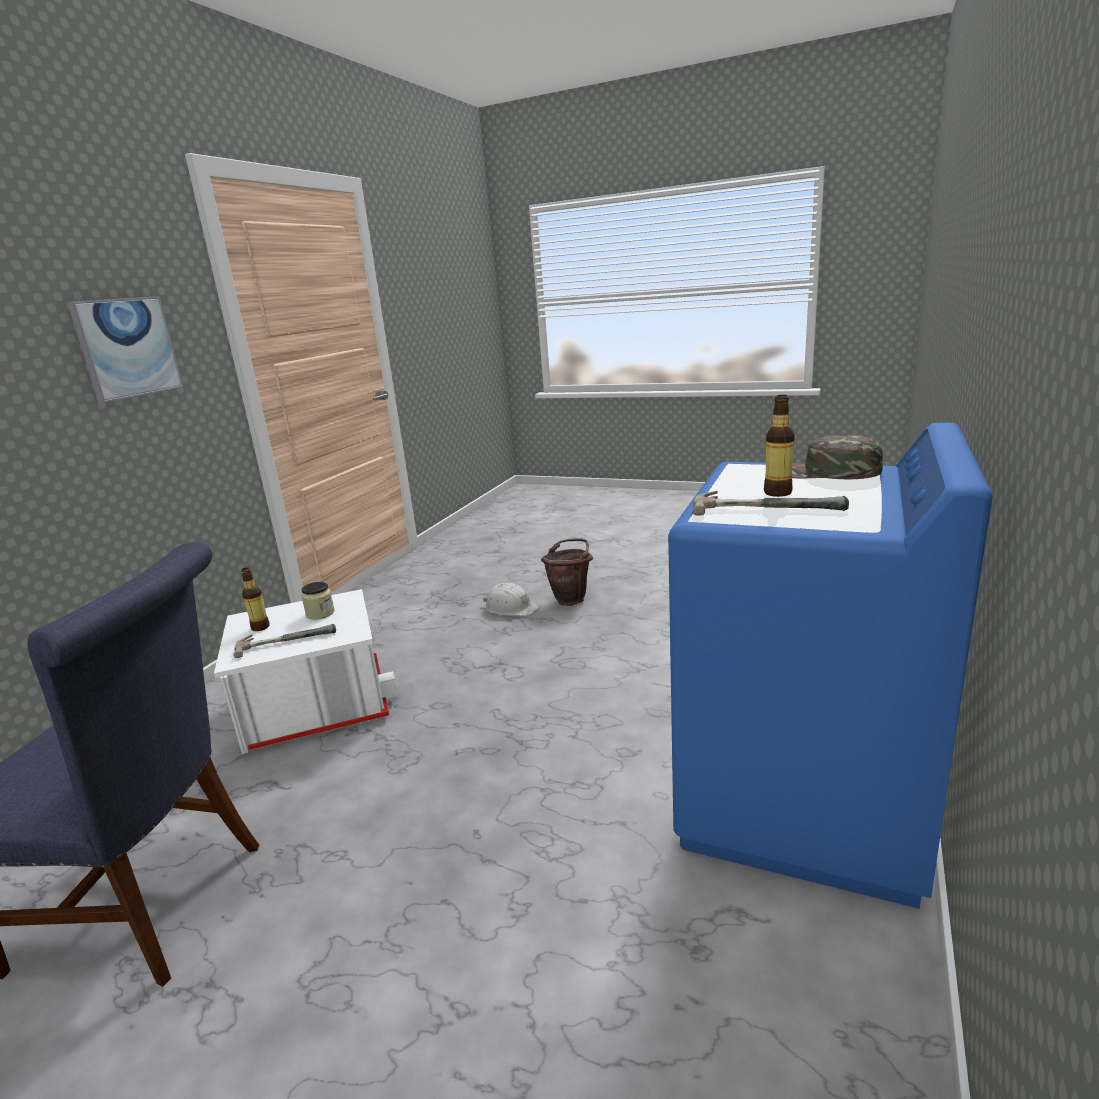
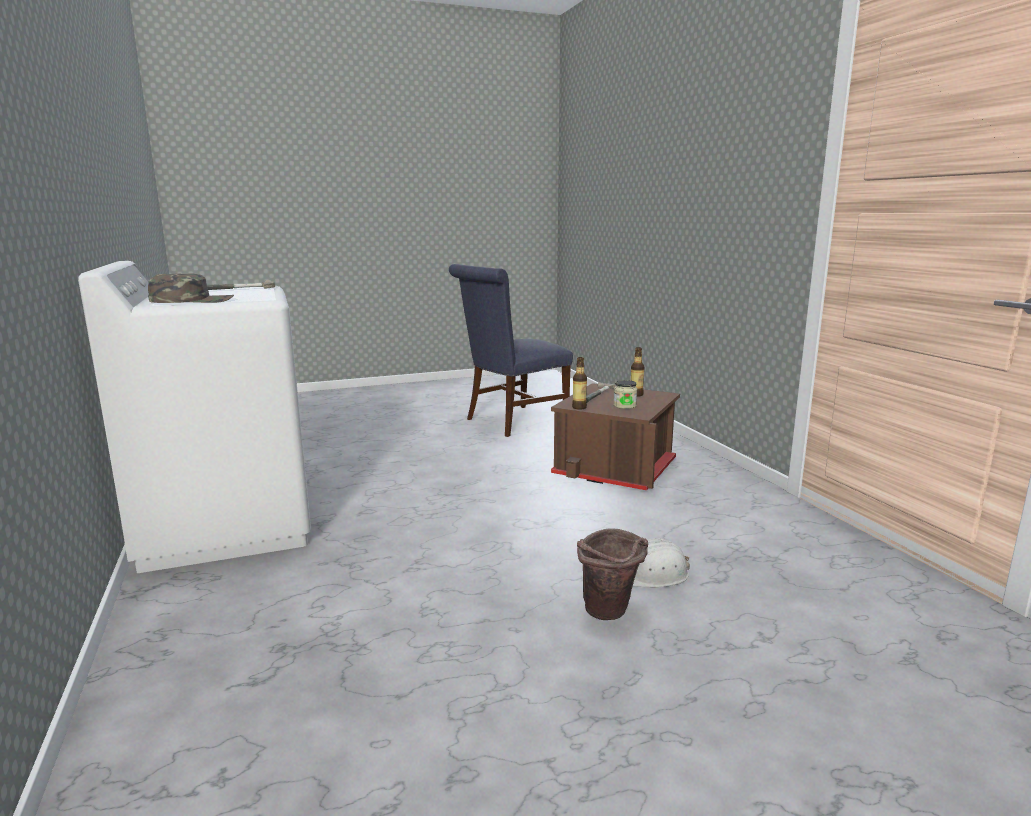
camera: 135 degrees right, 5 degrees down
picture [67,296,183,403] -> none
white storage box [214,589,397,754] -> brown storage box [551,383,680,490]
blue washing machine [668,423,993,909] -> white washing machine [78,261,311,573]
bottle [764,395,795,497] -> bottle moved to [572,357,587,410]

